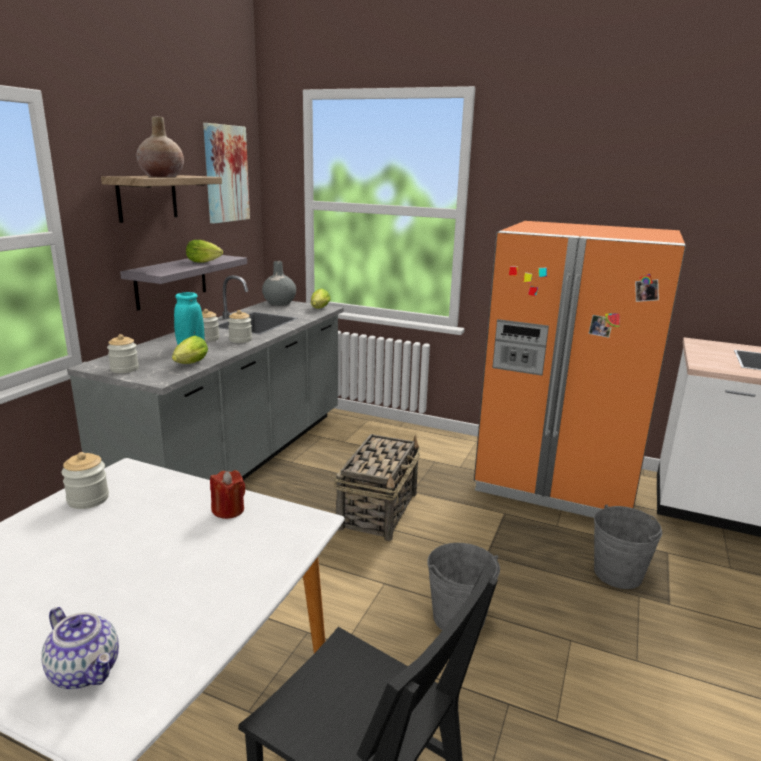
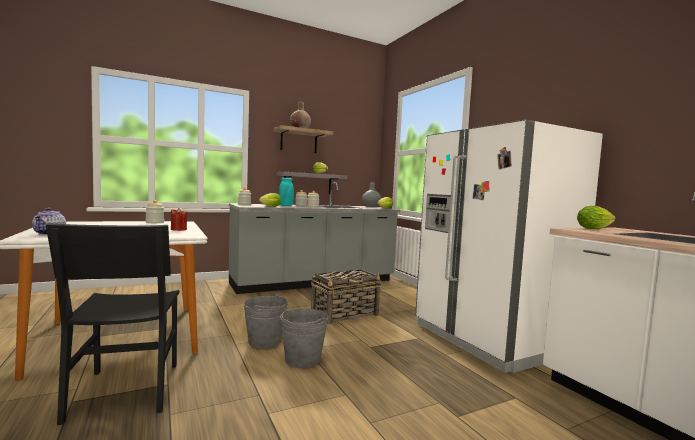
camera: 40 degrees right, 15 degrees down
picture [203,123,250,224] -> none
orange fridge [474,221,686,518] -> white fridge [415,120,603,373]
grey bucket [594,505,662,589] -> grey bucket moved to [243,294,288,348]
none -> lettuce [577,206,616,229]

